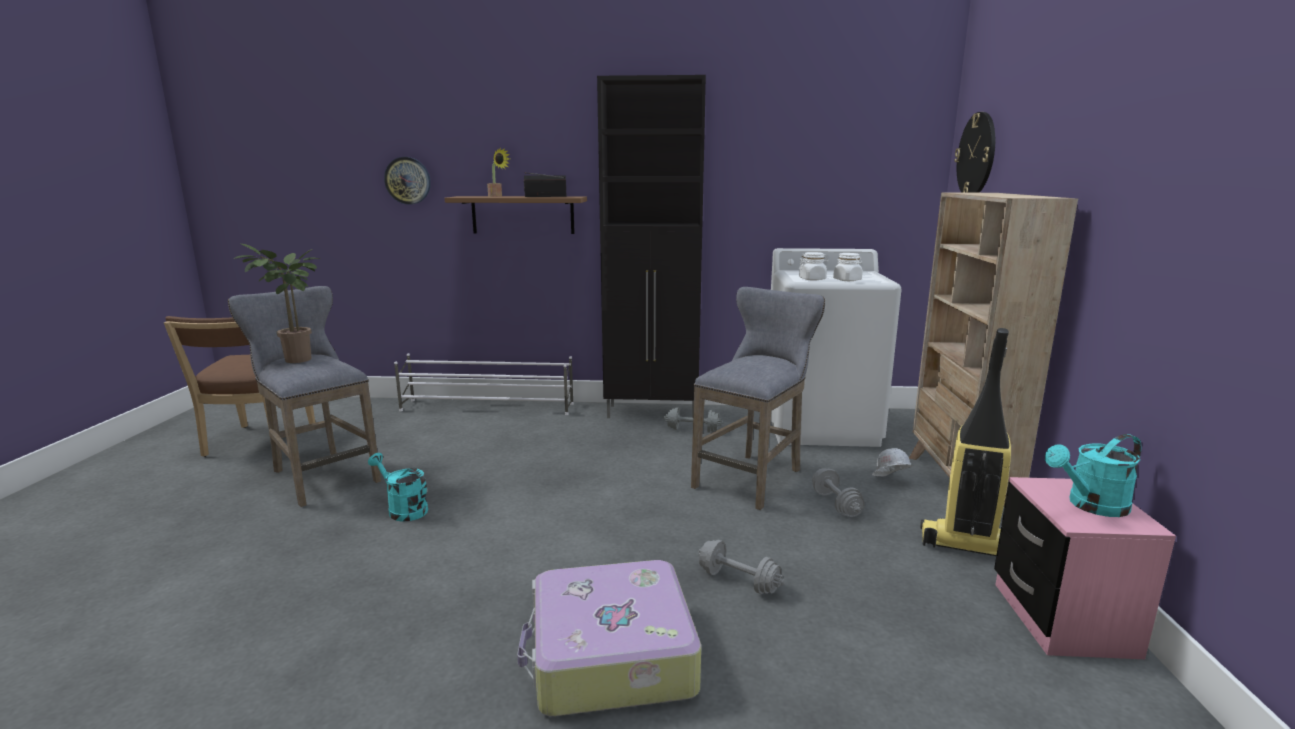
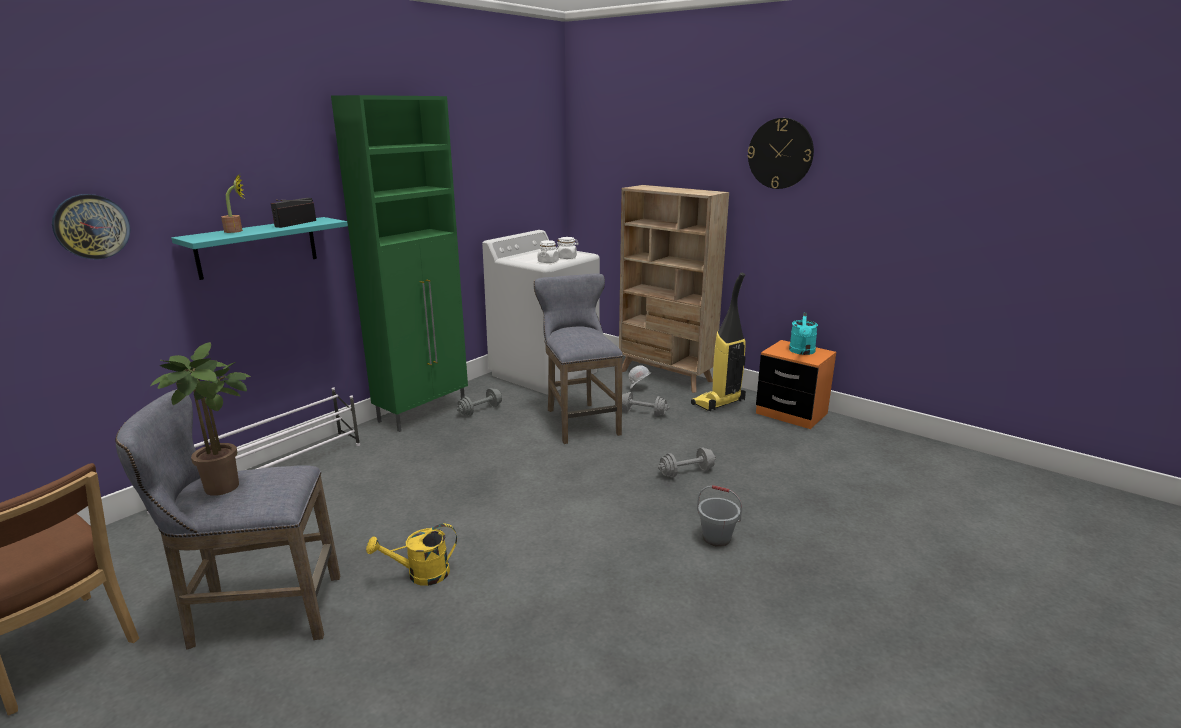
camera: 55 degrees left, 5 degrees up
turquoise watering can [368,453,428,522] -> yellow watering can [366,524,457,586]
brown shelf [445,196,587,234] -> turquoise shelf [171,217,348,280]
suitcase [517,560,701,716] -> grey bucket [697,485,742,547]
black cabinet [597,75,706,418] -> green cabinet [331,95,468,432]
wall clock [954,112,995,193] -> wall clock moved to [747,118,814,189]
pink nightstand [994,477,1176,659] -> orange nightstand [756,340,836,429]

